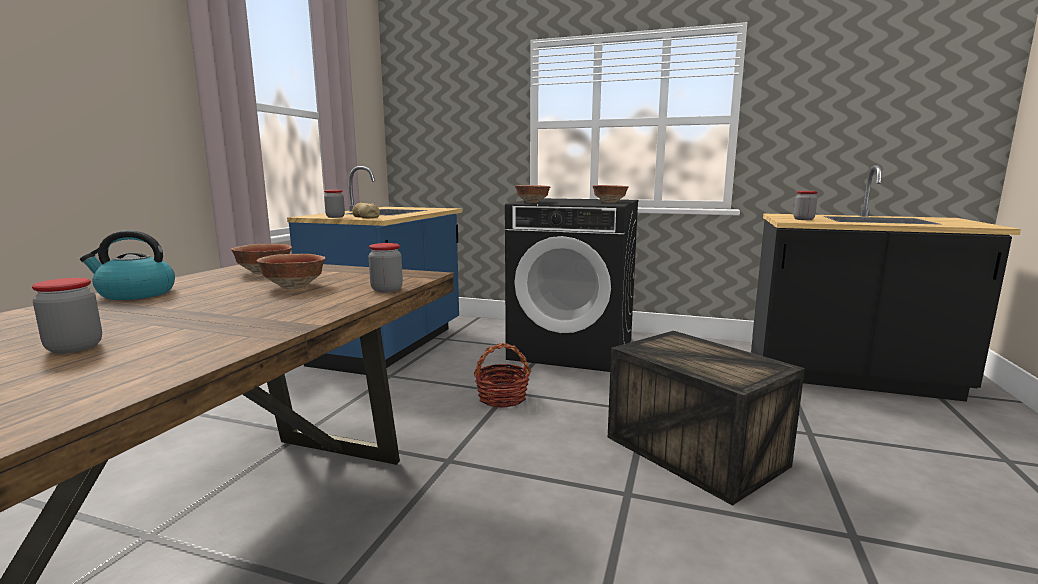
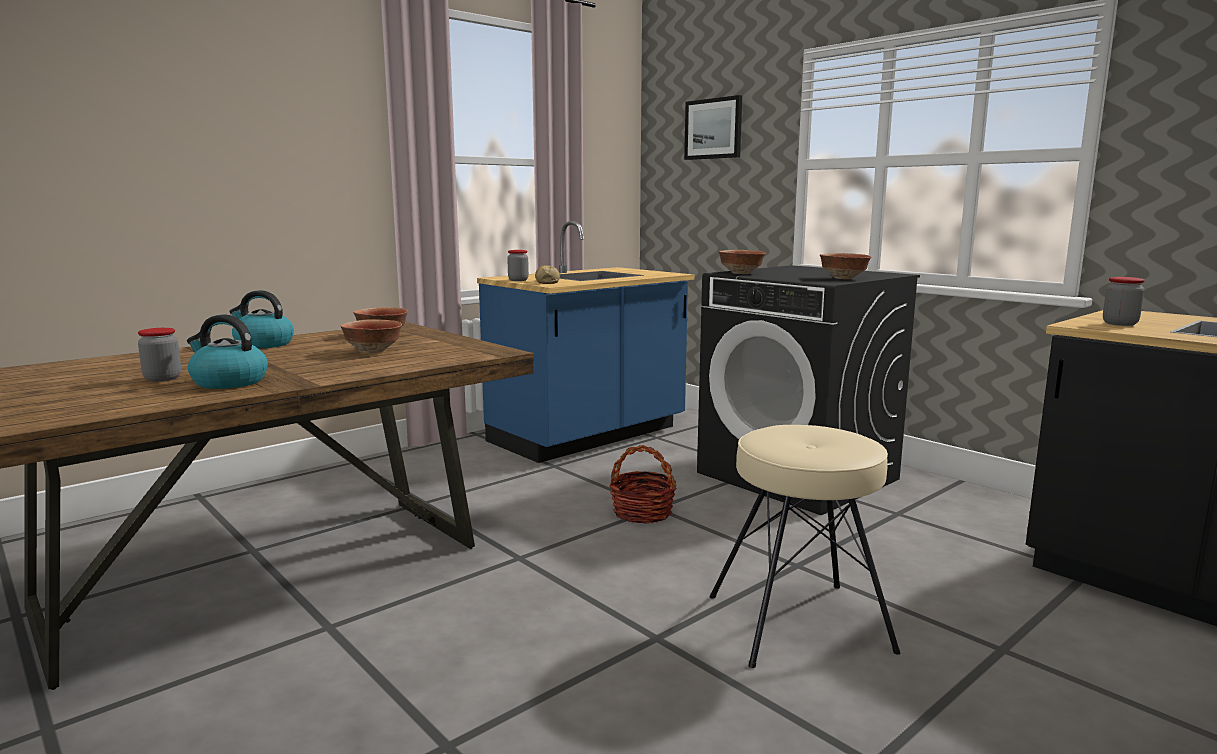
camera: 30 degrees right, 0 degrees up
jar [368,243,403,293] -> none
crate [608,331,805,506] -> beige stool [710,425,900,668]
none -> kettle [187,314,268,389]
none -> picture [684,95,742,160]

